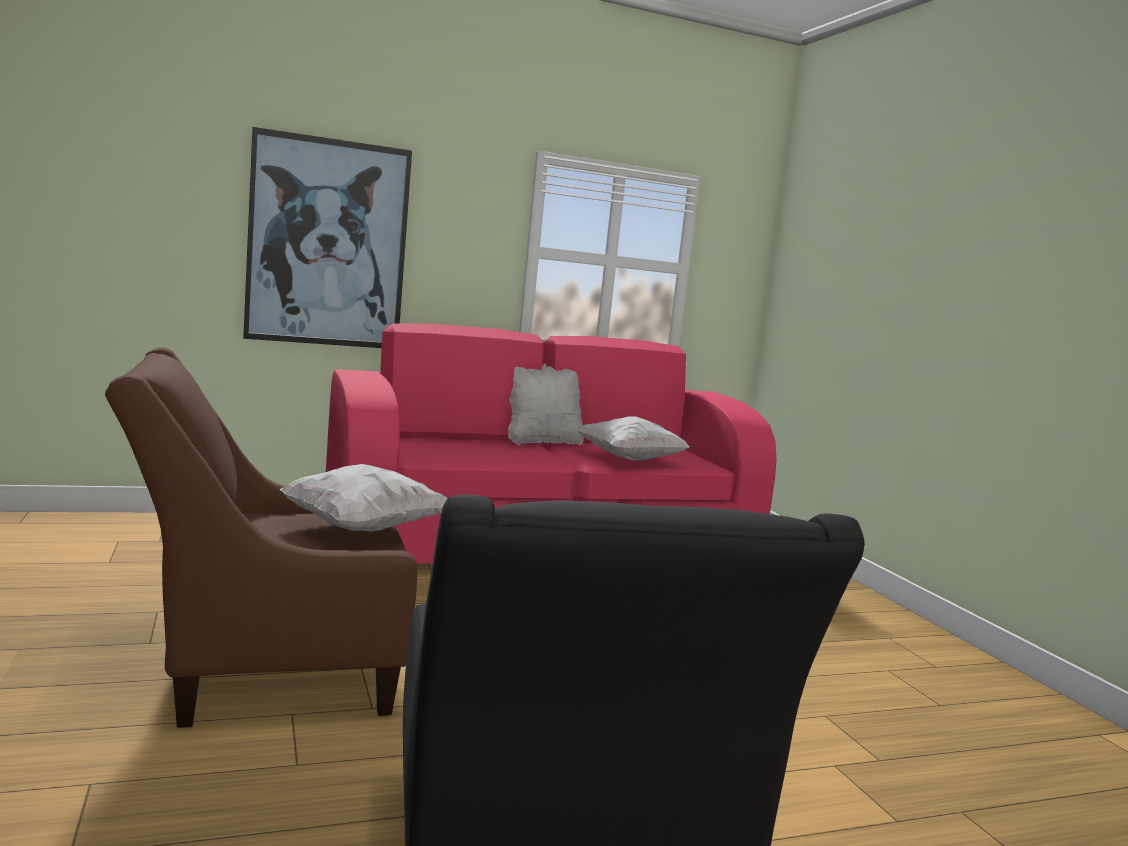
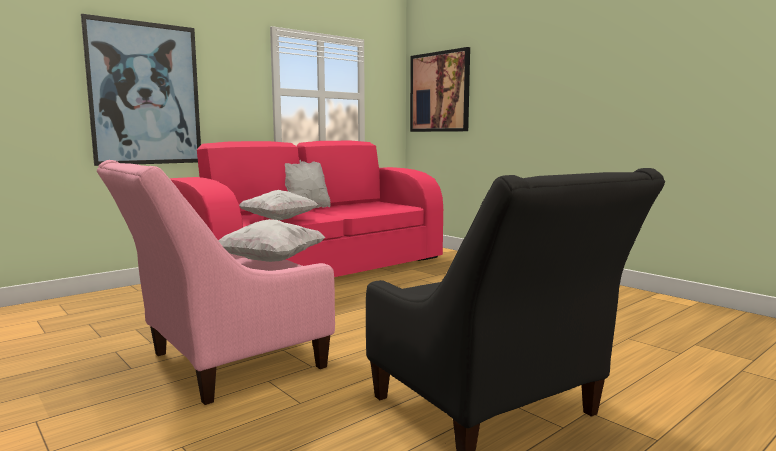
camera: 20 degrees left, 0 degrees up
brown armchair [105,347,417,728] -> pink armchair [97,160,335,405]
white pillow [577,417,689,461] -> white pillow moved to [239,190,318,220]
none -> picture [410,47,470,132]

